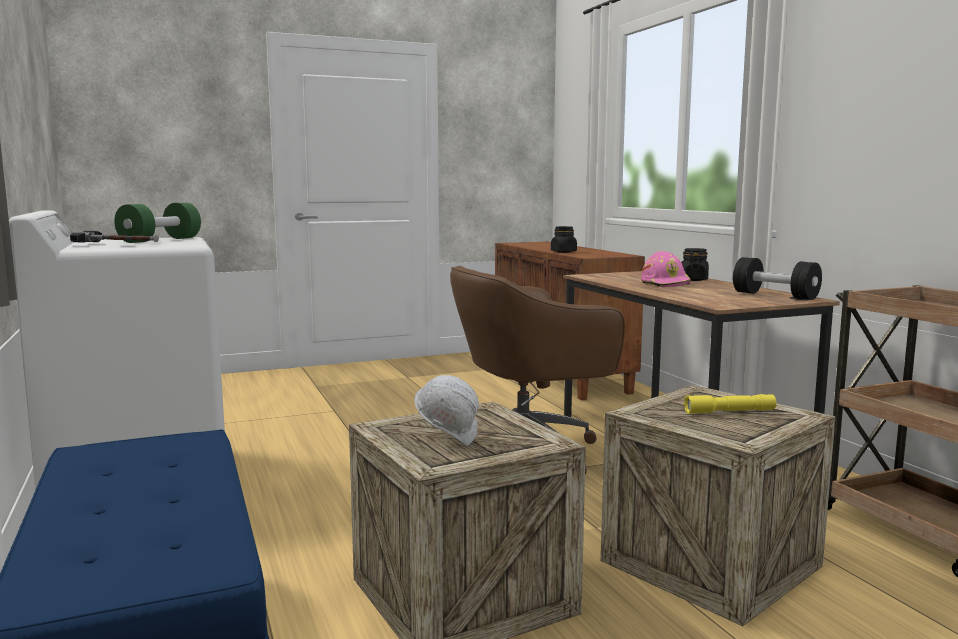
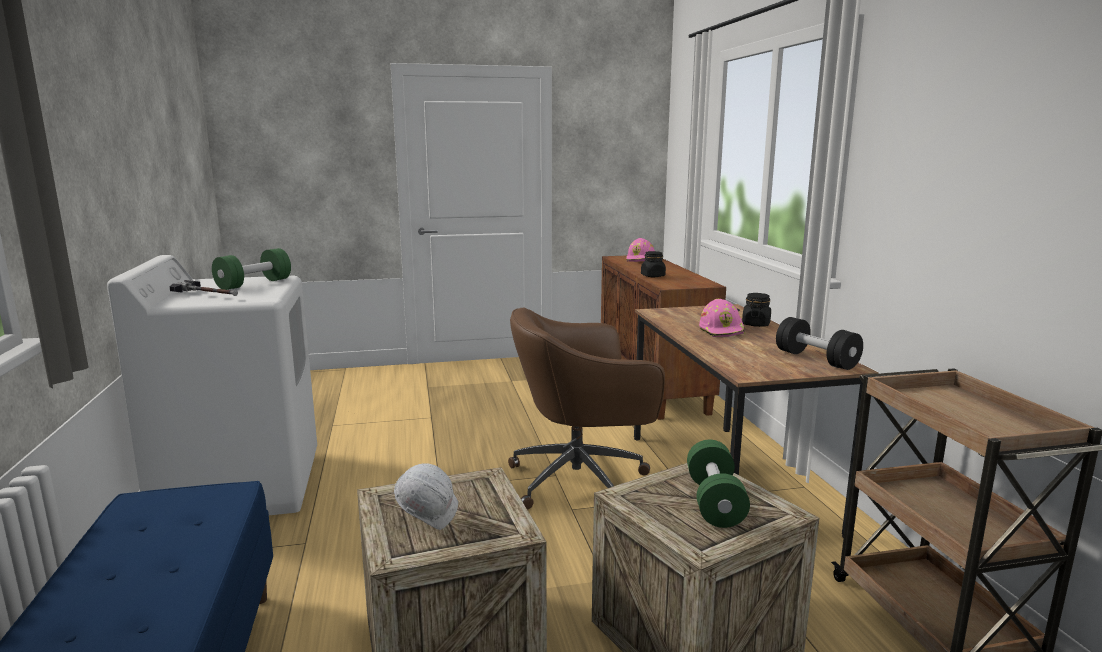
camera: 10 degrees right, 5 degrees up
yellow flashlight [684,394,776,414] -> green dumbbell [687,440,750,528]
none -> pink hard hat [626,238,655,262]

